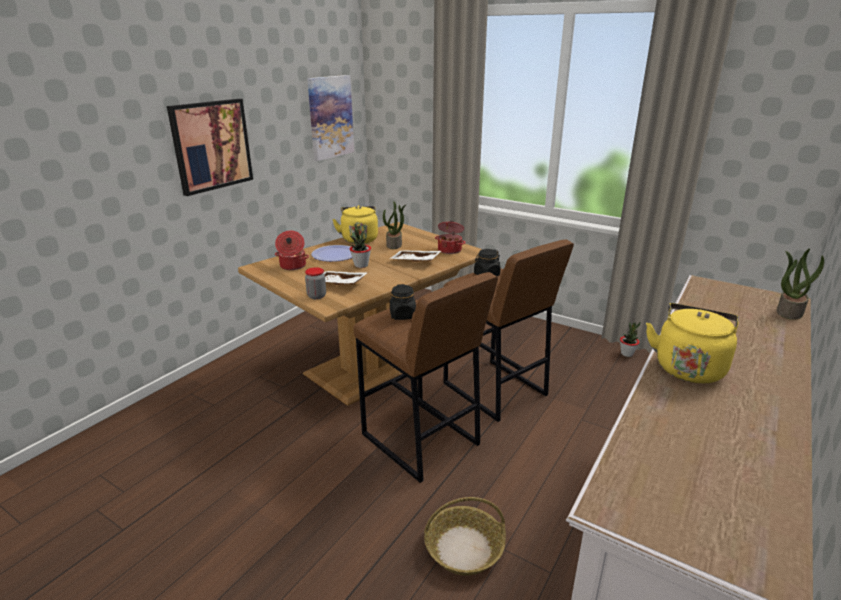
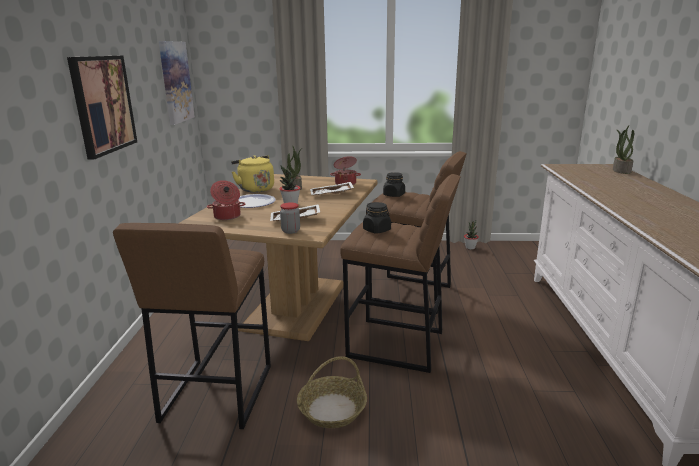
camera: 30 degrees left, 5 degrees down
basket [424,497,506,576] -> basket moved to [297,356,367,428]
yellow kettle [646,303,739,383] -> none
none -> brown stool [113,223,271,429]

